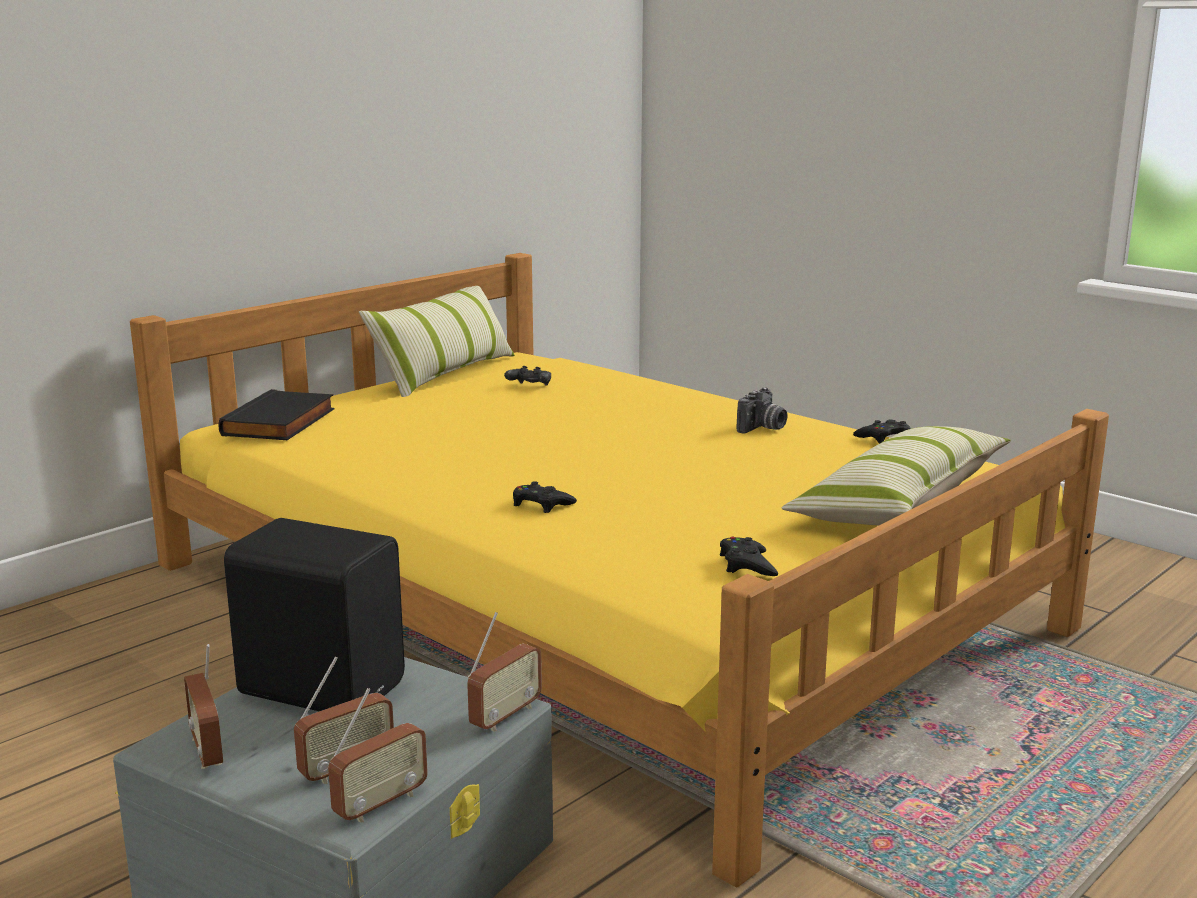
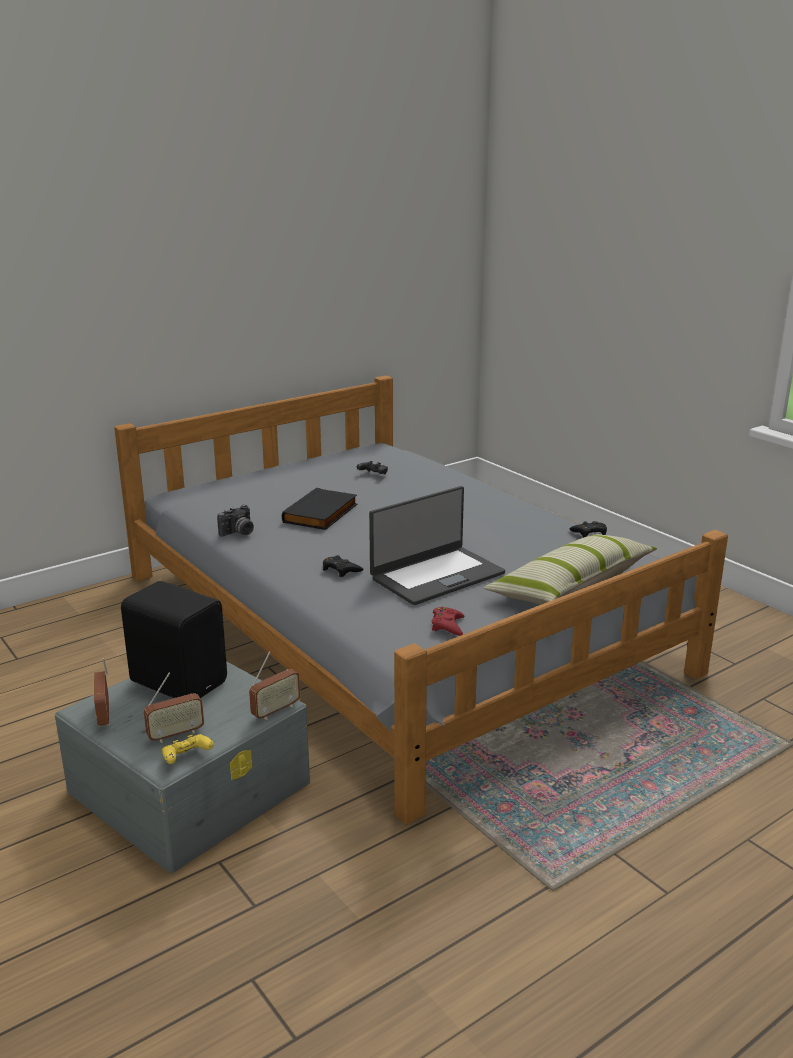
camera: 10 degrees right, 5 degrees up
yellow bed [130,253,1109,887] -> grey bed [114,375,728,824]
black book [218,389,334,440] -> black book moved to [282,488,358,530]
radio [328,688,428,823] -> yellow game controller [162,734,214,764]
pillow [359,286,515,397] -> none
black game controller [720,537,778,576] -> red game controller [432,607,464,636]
camera [737,388,787,434] -> camera moved to [217,504,254,537]
none -> laptop [369,486,505,605]

